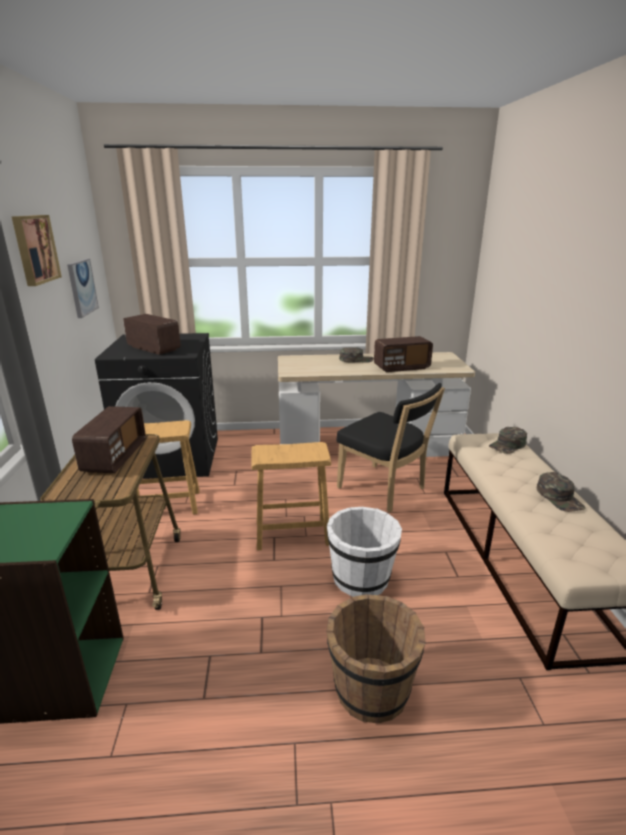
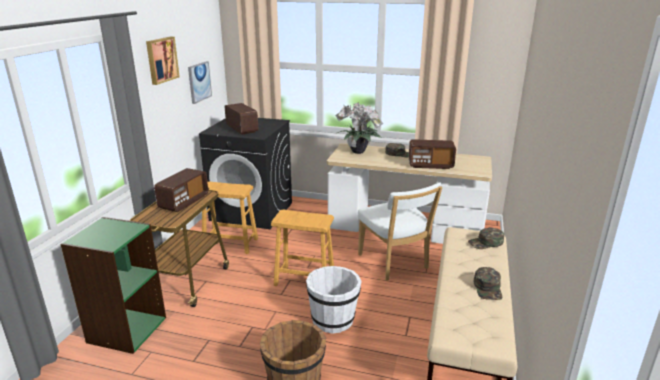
camera: 20 degrees right, 0 degrees up
black chair [336,383,445,512] -> white chair [358,182,443,280]
none -> potted plant [336,102,383,154]

